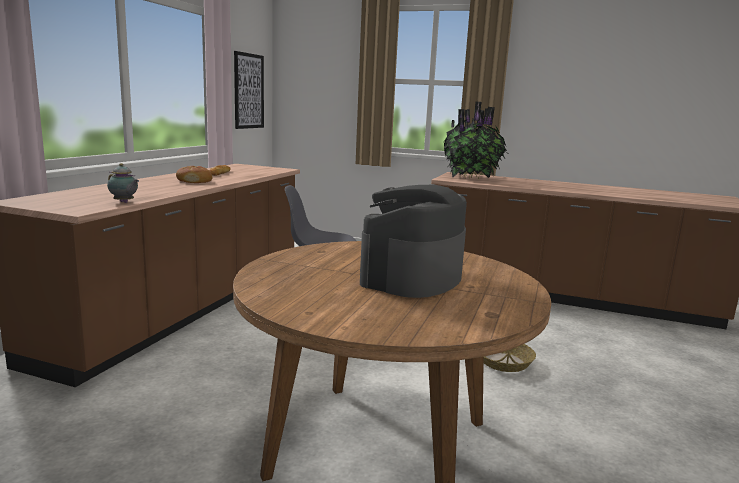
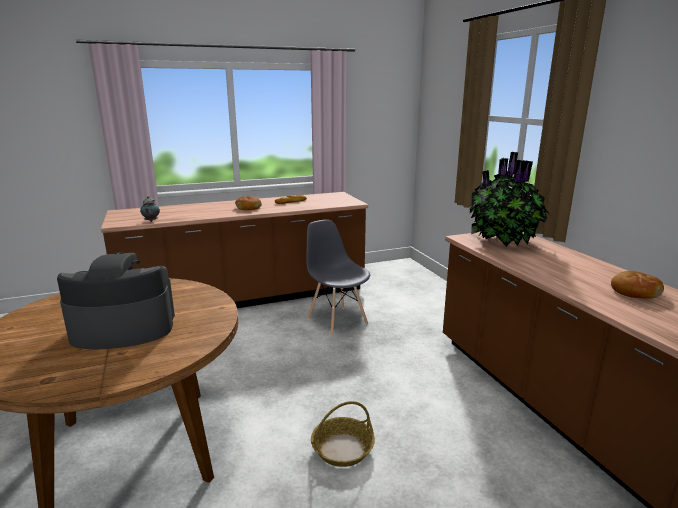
camera: 50 degrees right, 5 degrees up
picture [234,51,264,129] -> none
none -> bread [611,271,664,299]

